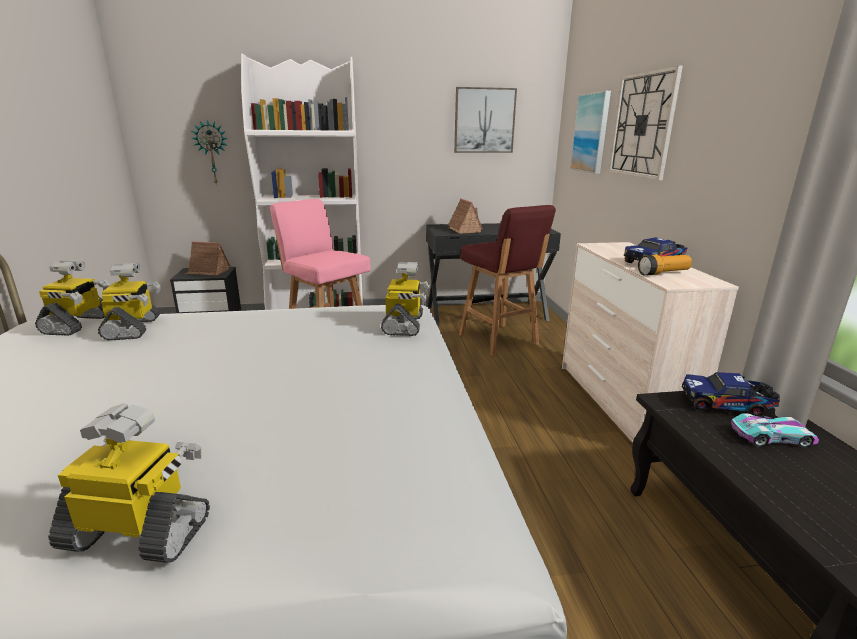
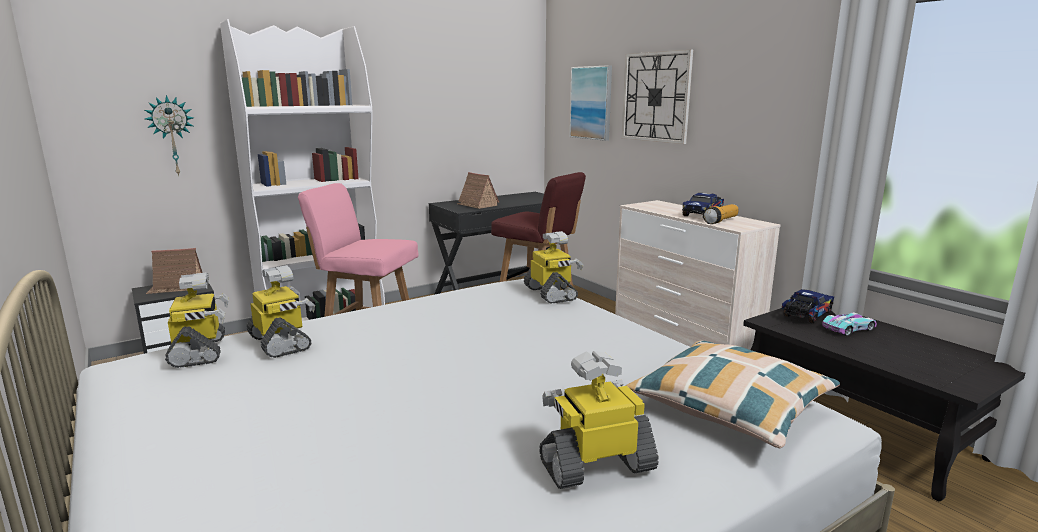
camera: 25 degrees left, 5 degrees down
picture [454,87,517,153] -> none
toy truck [682,372,780,416] -> toy truck turned 150 degrees clockwise [782,289,834,323]
none -> pillow [626,341,840,449]

